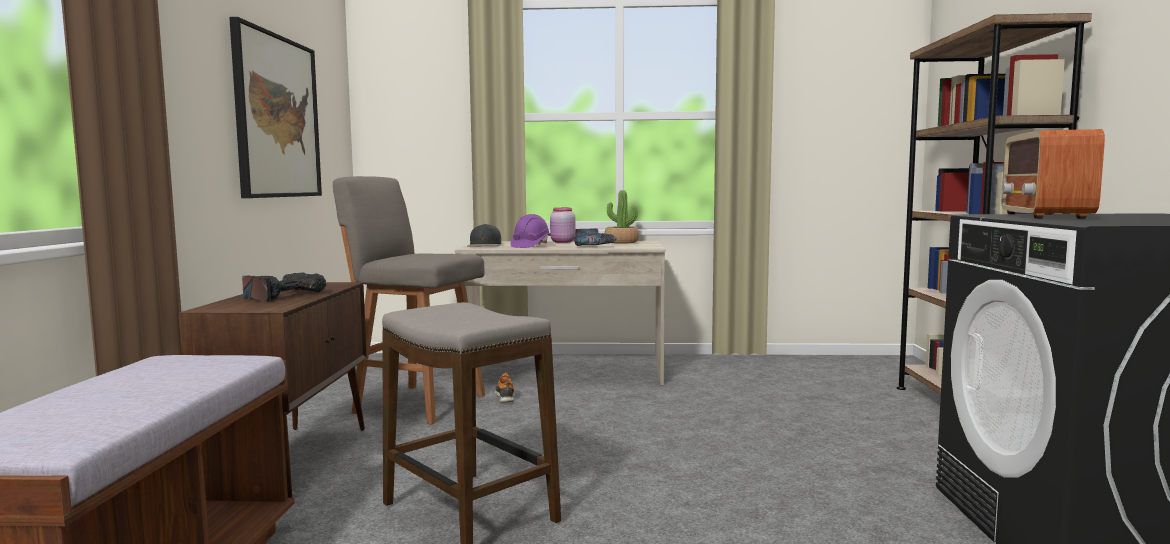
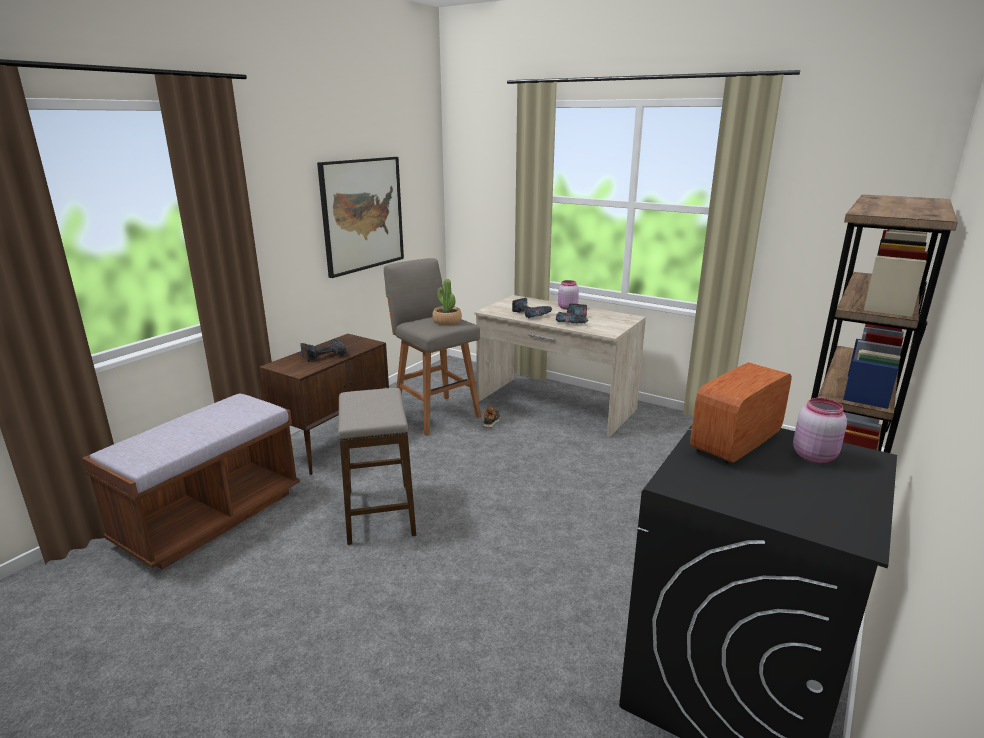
camera: 30 degrees right, 15 degrees up
black cap [468,224,501,246] -> none
purple hard hat [511,214,551,248] -> power drill [512,298,552,318]
potted plant [604,190,639,244] -> potted plant moved to [432,279,462,325]
none -> pink jar [793,398,847,463]

